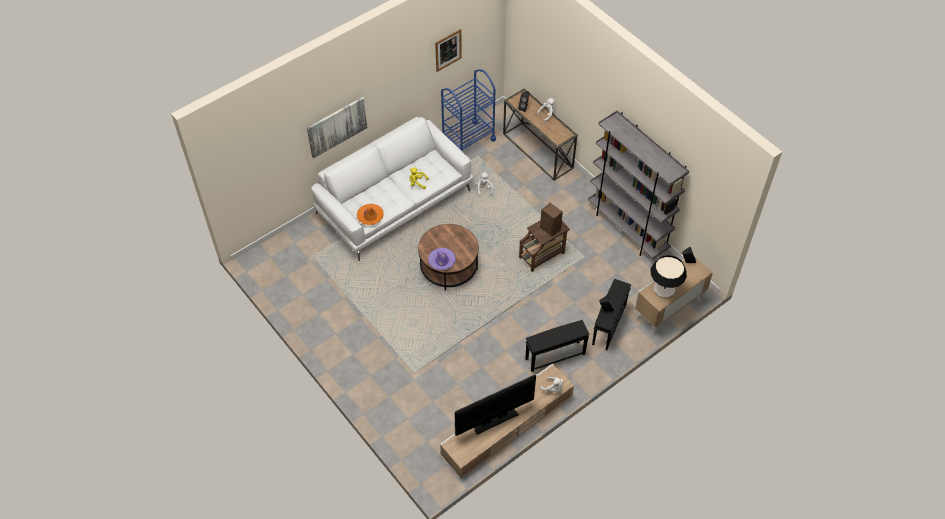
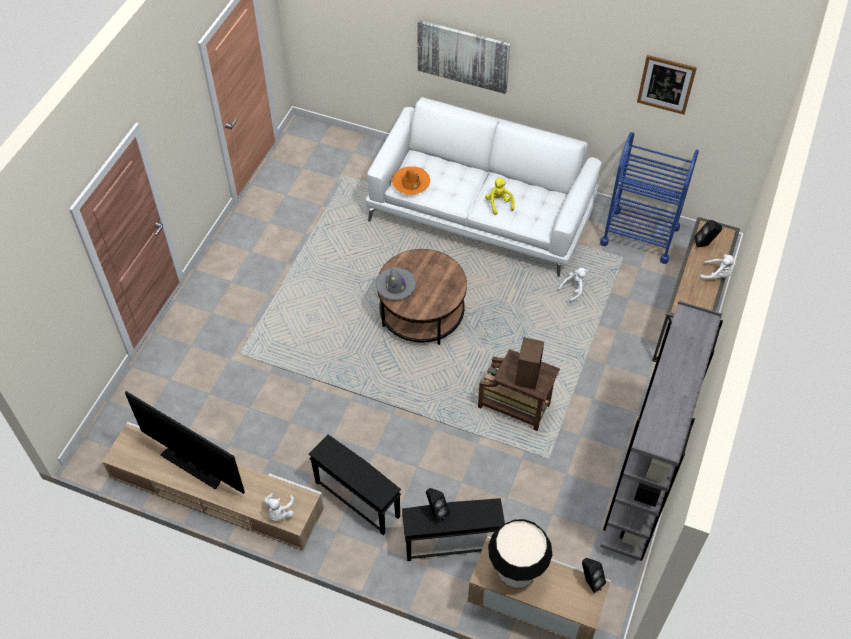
camera: 60 degrees right, 0 degrees up
purple hat [428,248,456,270] -> grey hat [375,267,416,300]

